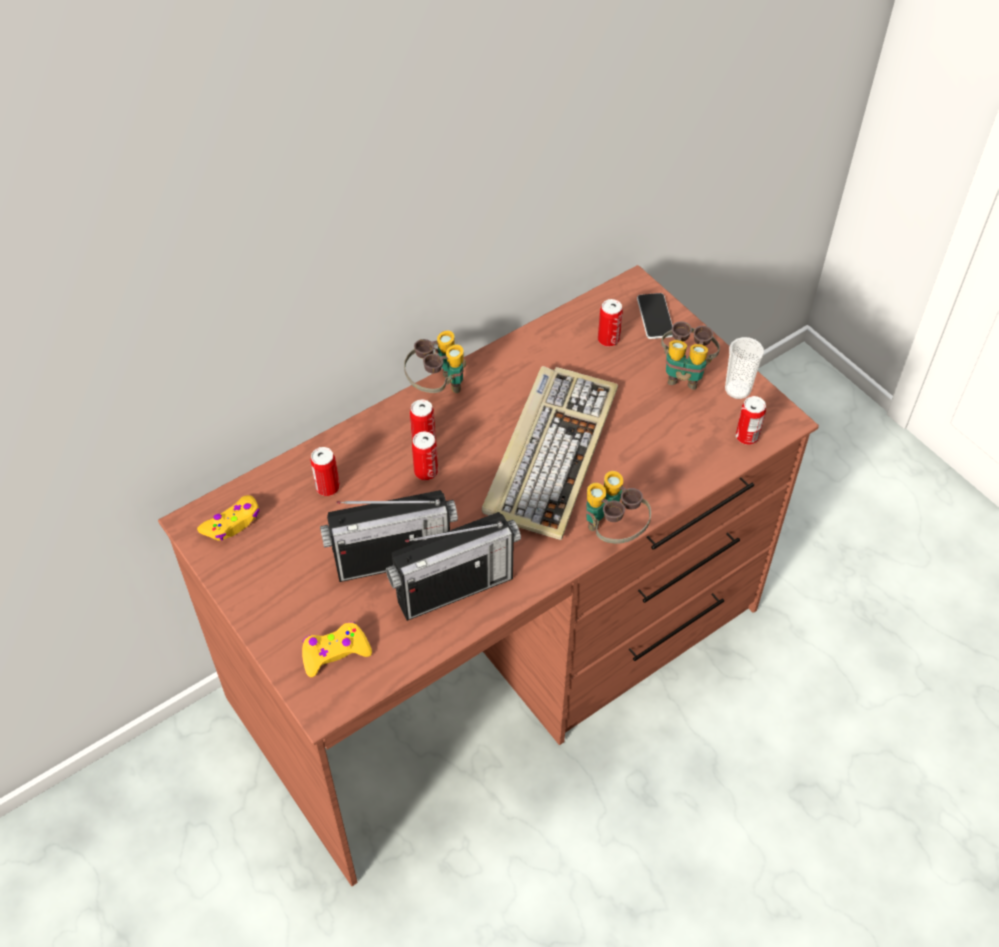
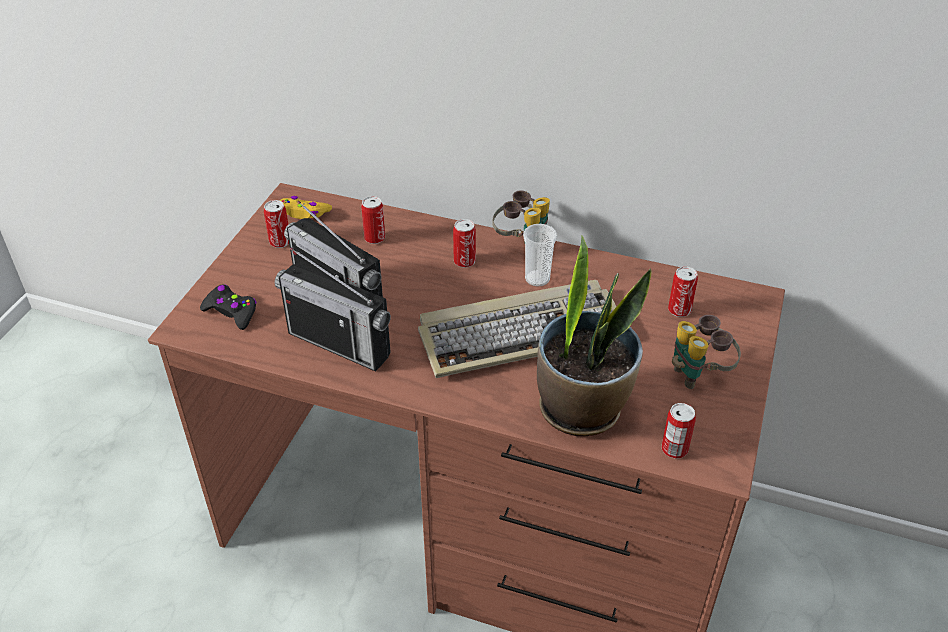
camera: 55 degrees right, 10 degrees down
yellow game controller [302,622,372,677] -> black game controller [200,284,257,330]
can [412,432,438,480] -> can moved to [264,200,289,248]
binoculars [586,471,651,544] -> none
phone [637,293,673,339] -> none
cup [725,337,764,399] -> cup moved to [523,224,557,287]
none -> potted plant [537,236,652,436]

